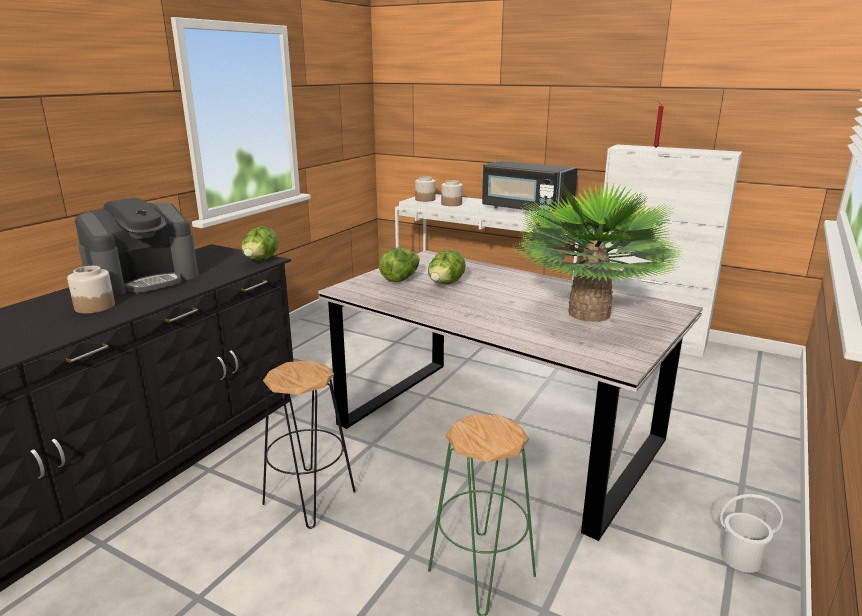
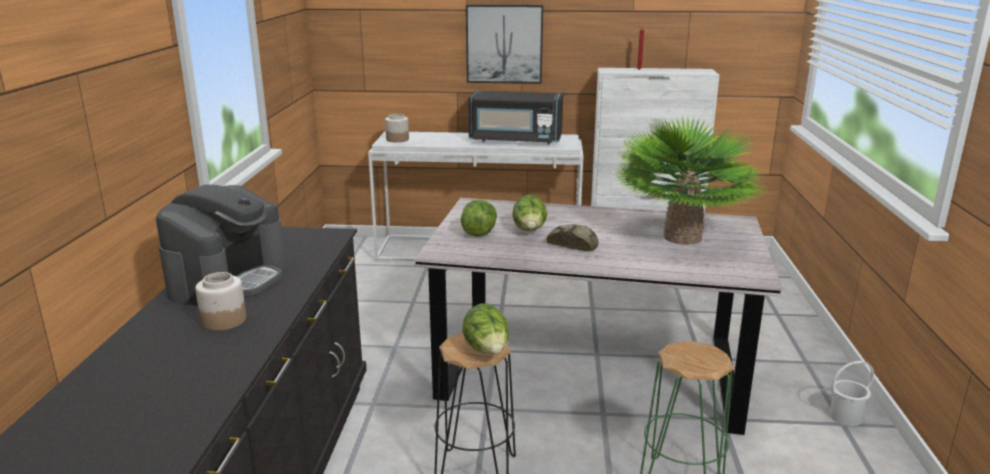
camera: 25 degrees left, 0 degrees up
lettuce [241,226,279,260] -> lettuce moved to [462,304,509,354]
jar [441,180,463,206] -> none
none -> picture [466,5,543,84]
none -> bread [546,224,599,251]

